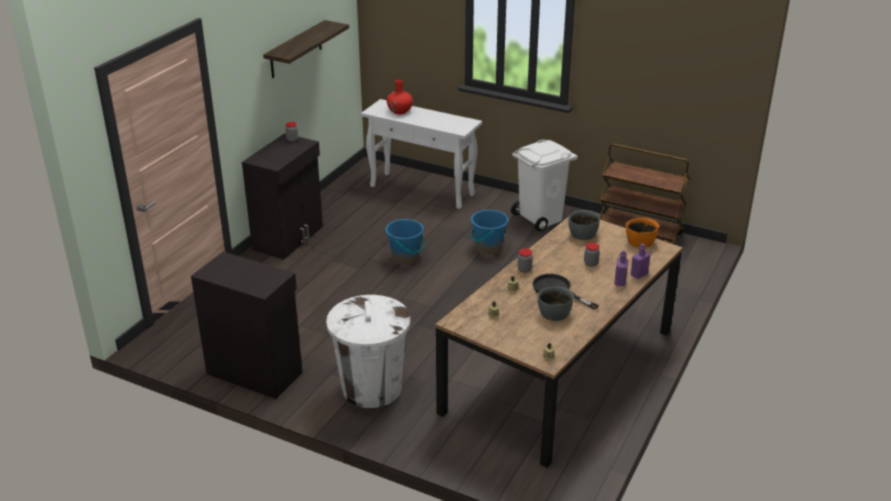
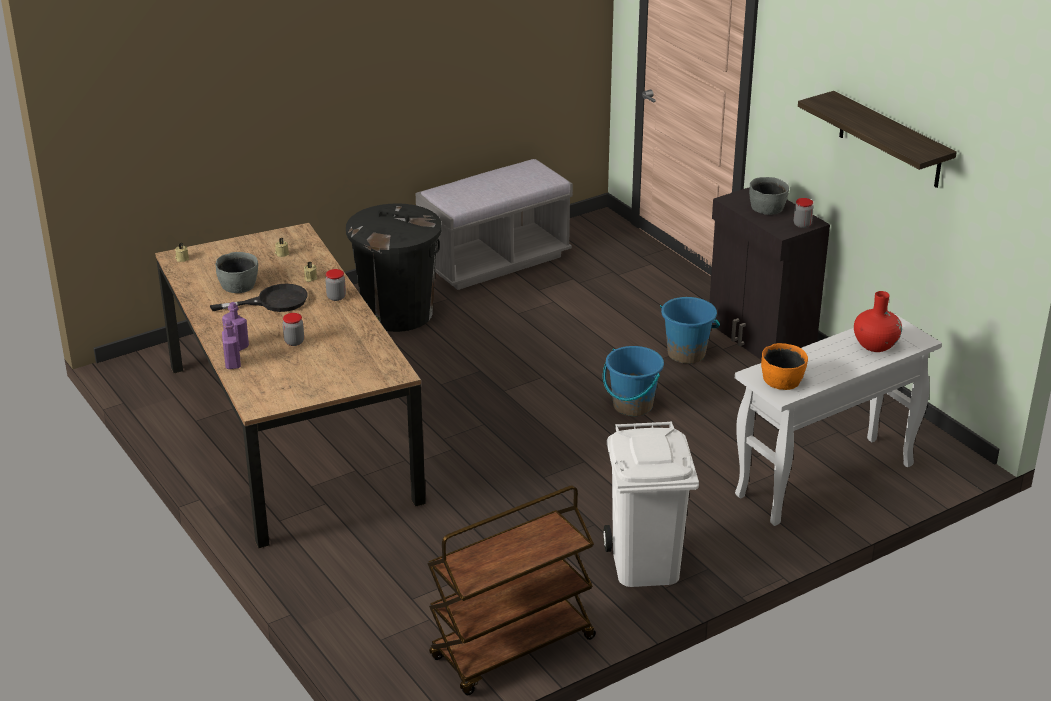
camera: 120 degrees right, 0 degrees up
black cabinet [191,252,302,399] -> grey bench [415,159,573,290]
white trash can [326,295,410,408] -> black trash can [346,203,442,332]
blue bucket [471,209,509,255] -> blue bucket moved to [660,297,720,364]
grey bowl [568,210,600,240] -> grey bowl moved to [749,177,789,215]
orange bowl [626,218,659,248] -> orange bowl moved to [761,343,808,390]

